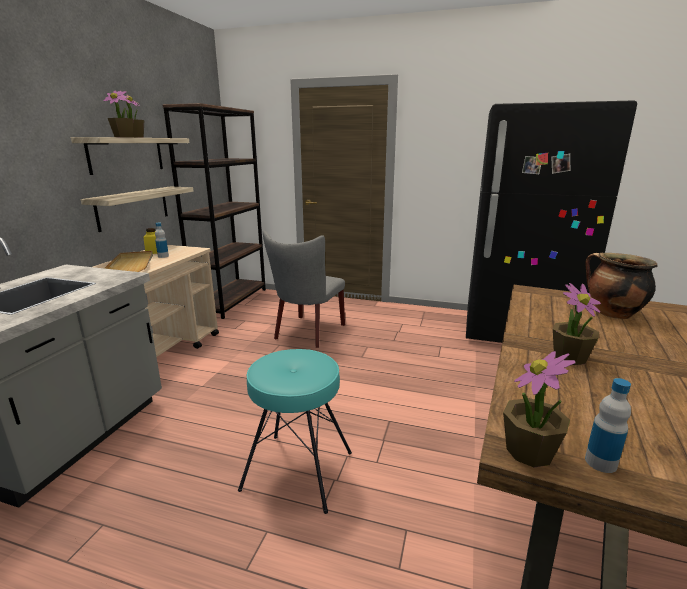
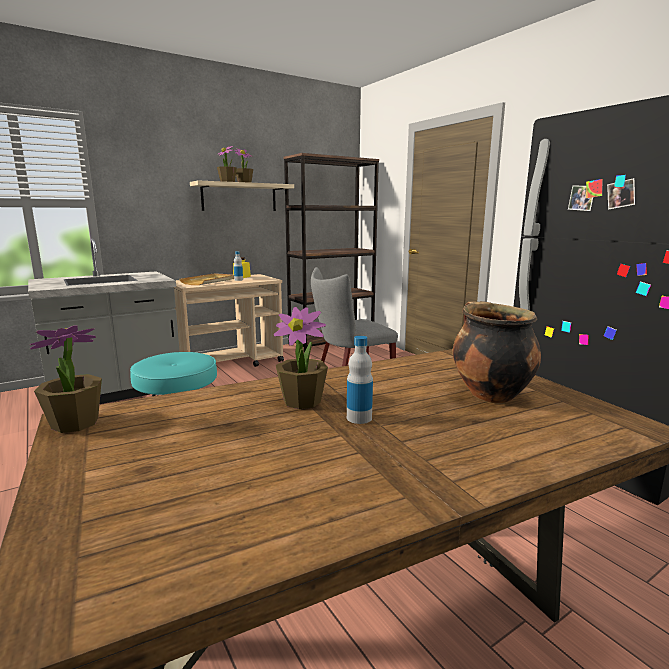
camera: 40 degrees right, 5 degrees down
shelf [81,187,194,232] -> none
bottle [585,378,631,473] -> bottle moved to [347,336,373,424]

